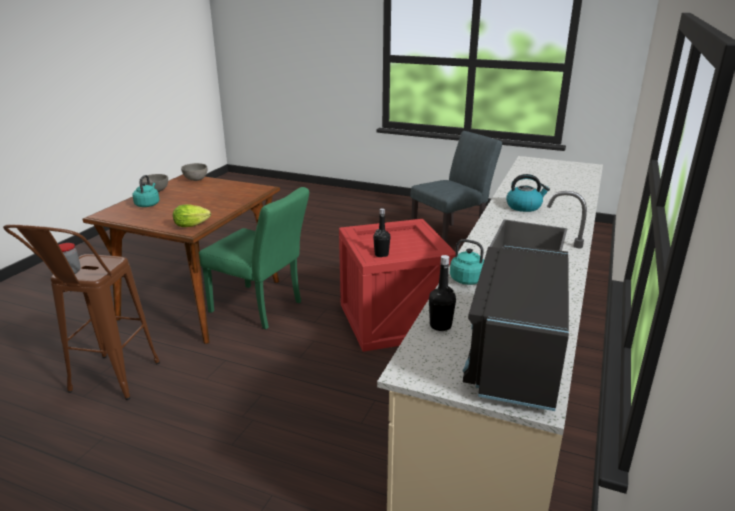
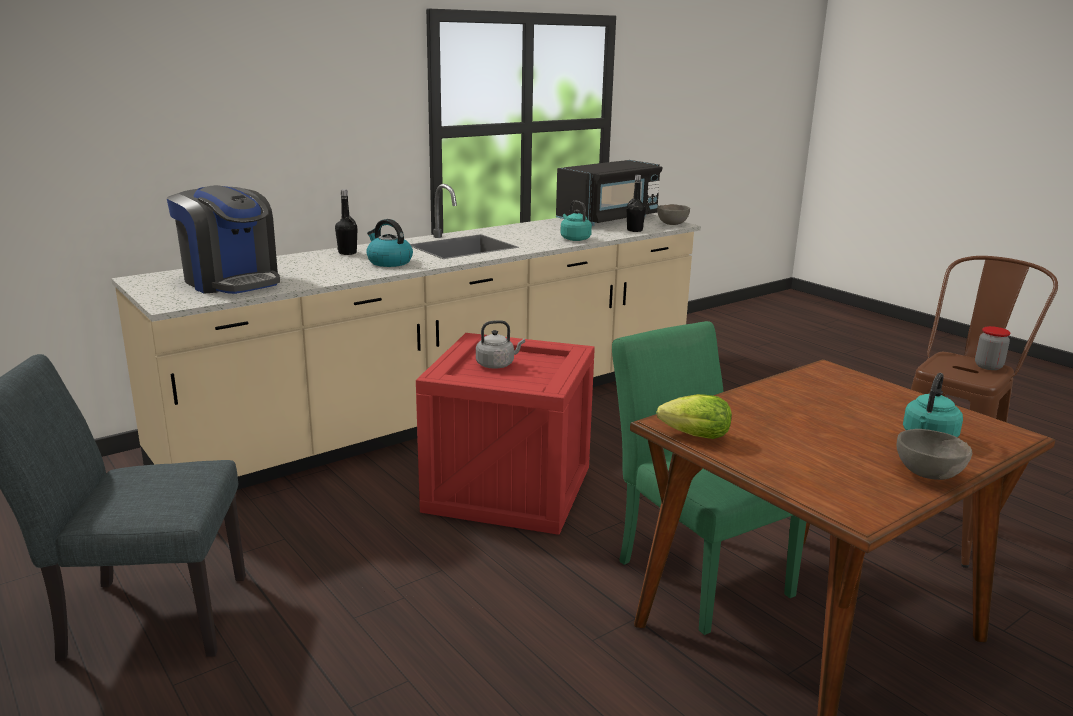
camera: 150 degrees left, 5 degrees down
lettuce [173,205,211,227] -> lettuce moved to [657,394,732,439]
grey bowl [181,163,207,181] -> grey bowl moved to [657,204,690,225]
black bottle [373,208,390,257] -> black bottle moved to [335,189,357,255]
none -> coffee machine [167,185,280,294]
none -> grey kettle [476,320,525,369]

